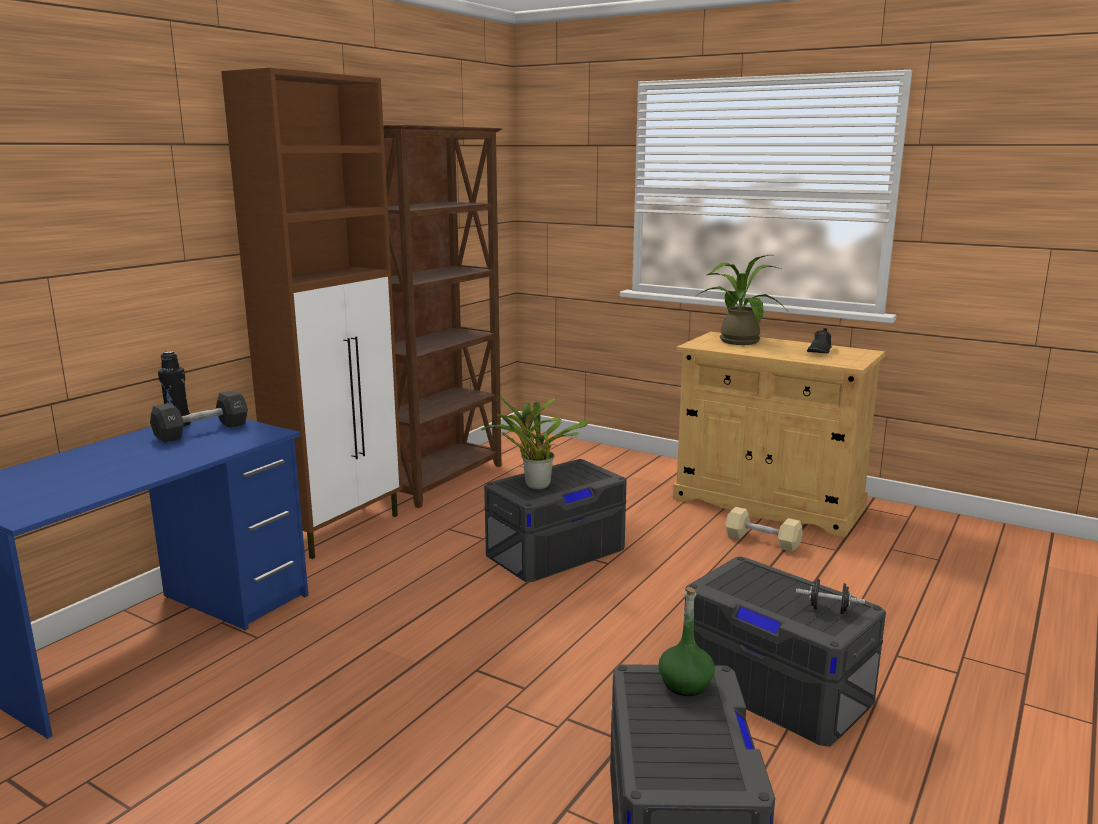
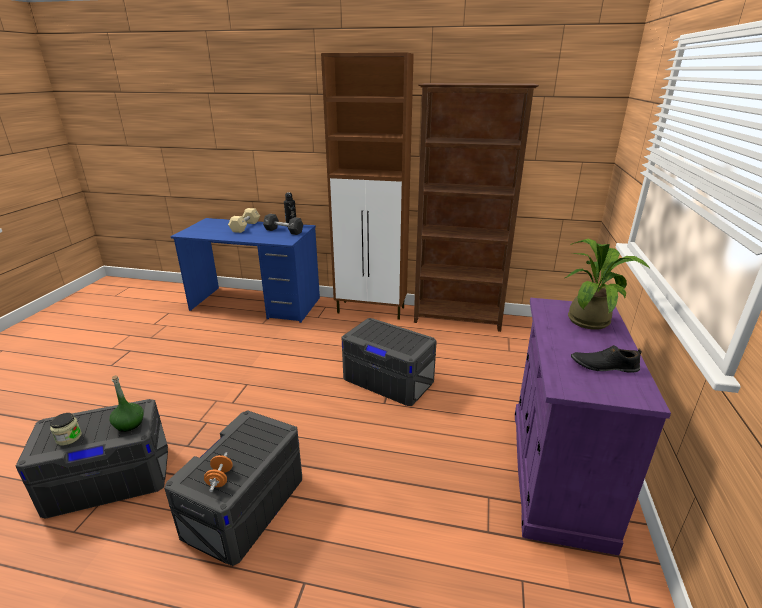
camera: 70 degrees right, 10 degrees up
potted plant [481,396,588,490] -> none
beige cabinet [673,332,885,537] -> purple cabinet [515,298,671,555]
beige dumbbell [725,507,803,552] -> beige dumbbell moved to [228,208,260,233]
black dumbbell [796,579,865,614] -> orange dumbbell [204,452,233,492]
none -> jar [50,413,82,445]

